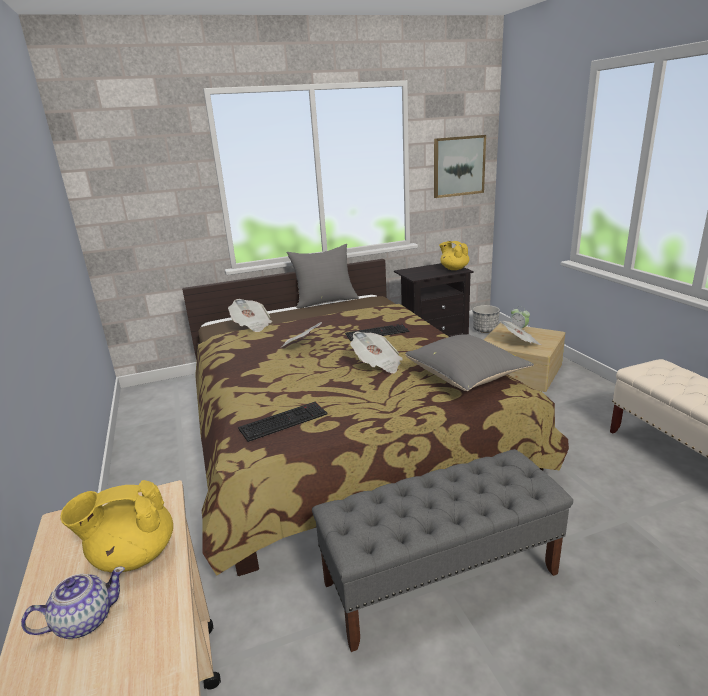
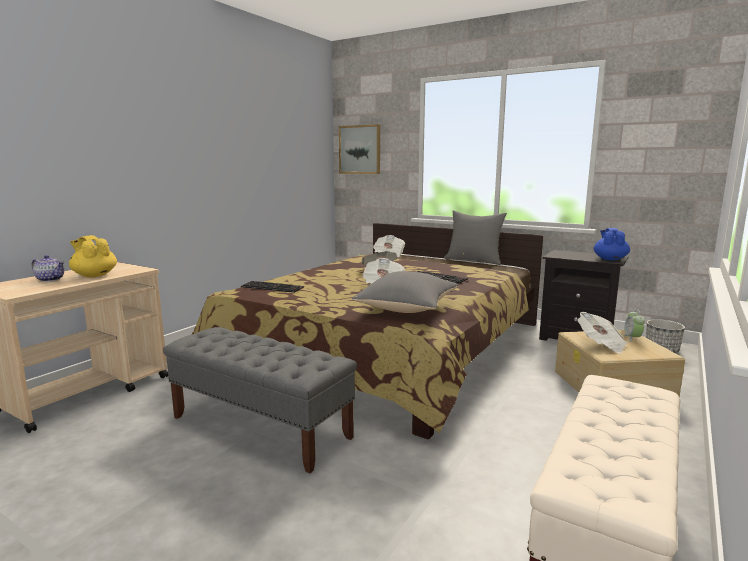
camera: 50 degrees right, 10 degrees down
picture [434,135,486,198] -> picture moved to [339,124,380,174]
yellow teapot [439,241,469,270] -> blue teapot [594,228,630,261]

